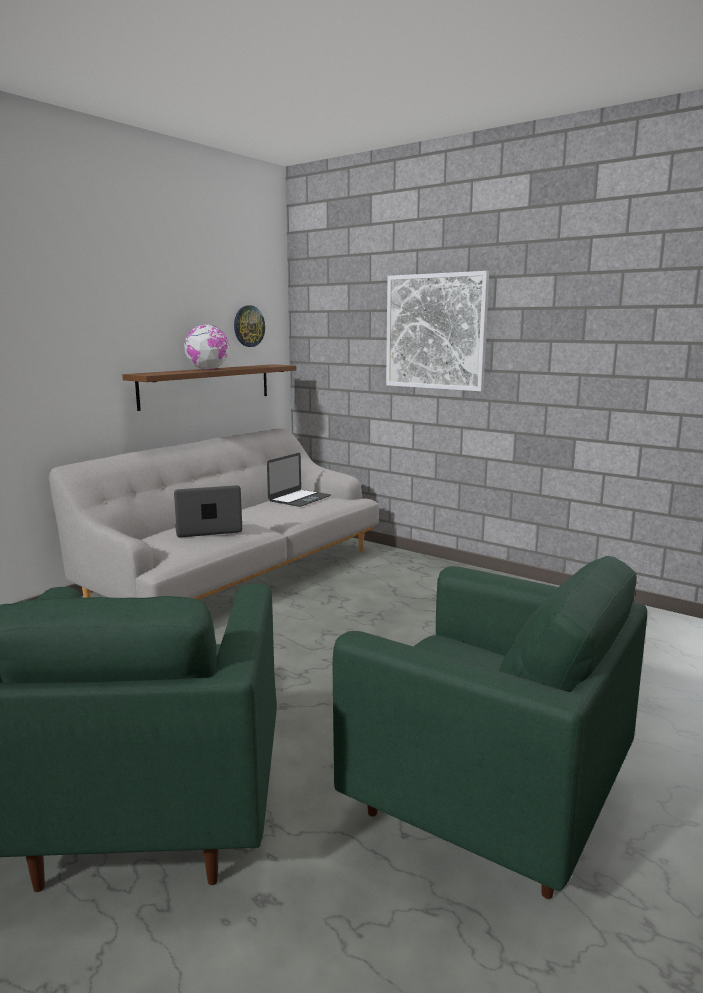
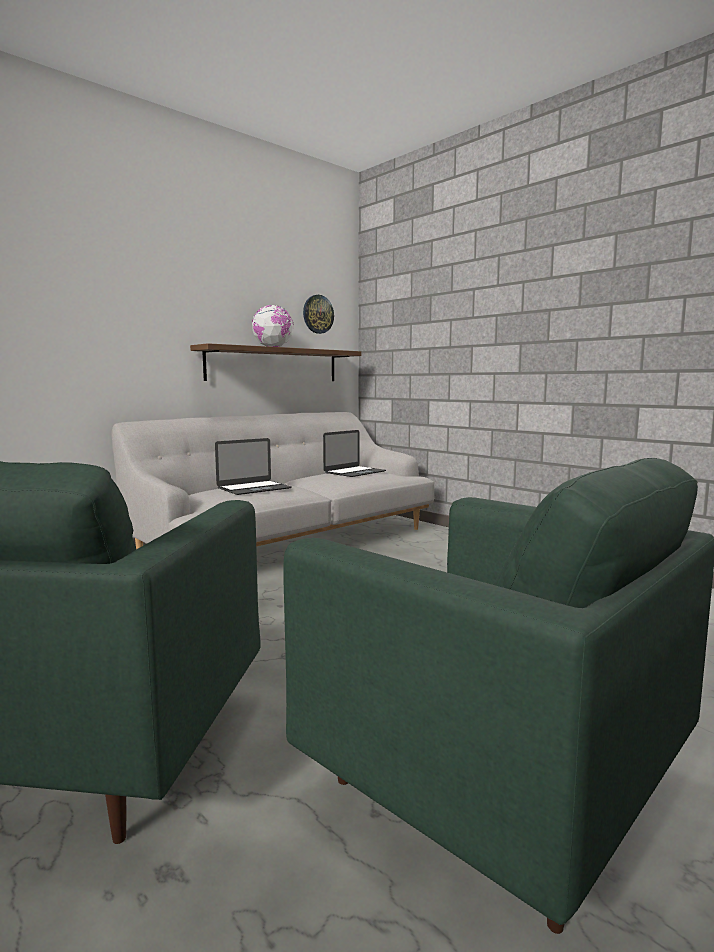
camera: 10 degrees right, 5 degrees down
laptop [174,485,242,538] -> laptop turned 150 degrees clockwise [215,438,292,495]
picture [386,271,489,391] -> none

